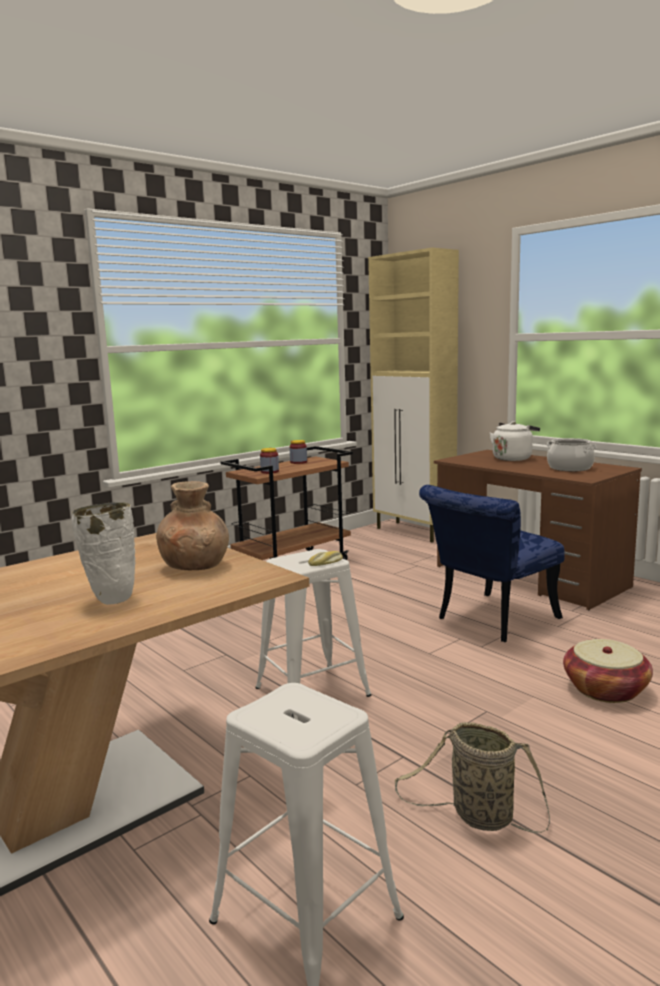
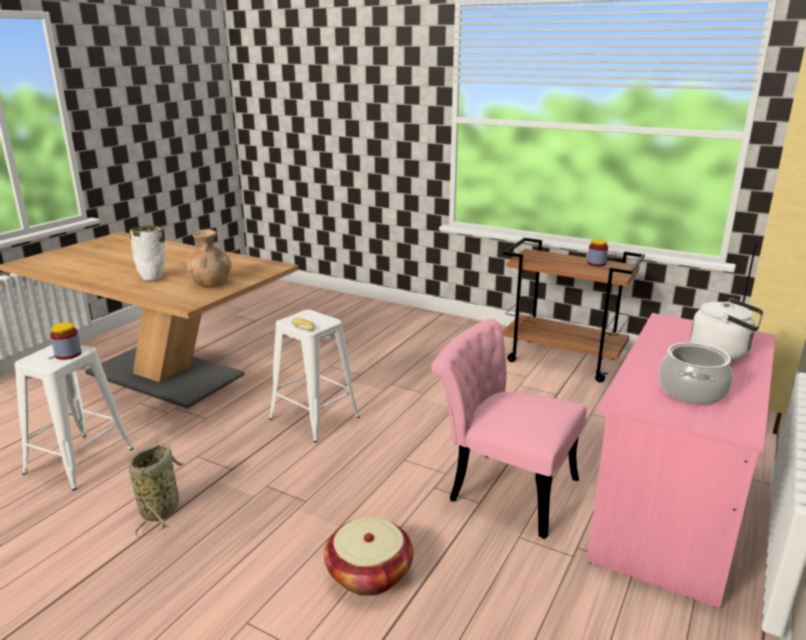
camera: 70 degrees right, 10 degrees up
jar [260,448,279,474] -> jar moved to [50,323,82,360]
blue chair [419,485,565,642] -> pink chair [431,318,586,539]
brown desk [434,450,642,610] -> pink desk [587,313,776,608]

